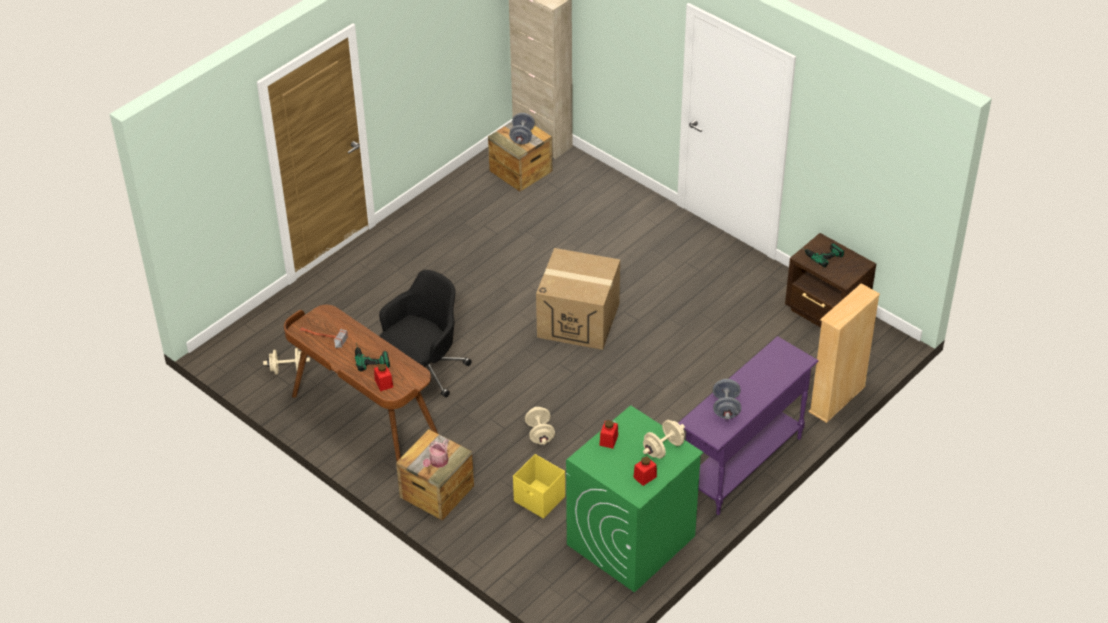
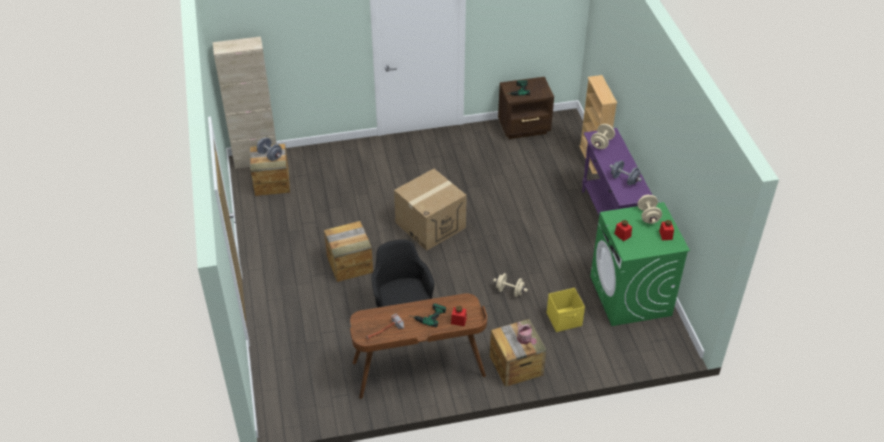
camera: 55 degrees left, 0 degrees up
beige dumbbell [263,348,310,375] -> beige dumbbell moved to [591,124,615,149]
none -> crate [324,221,373,282]

